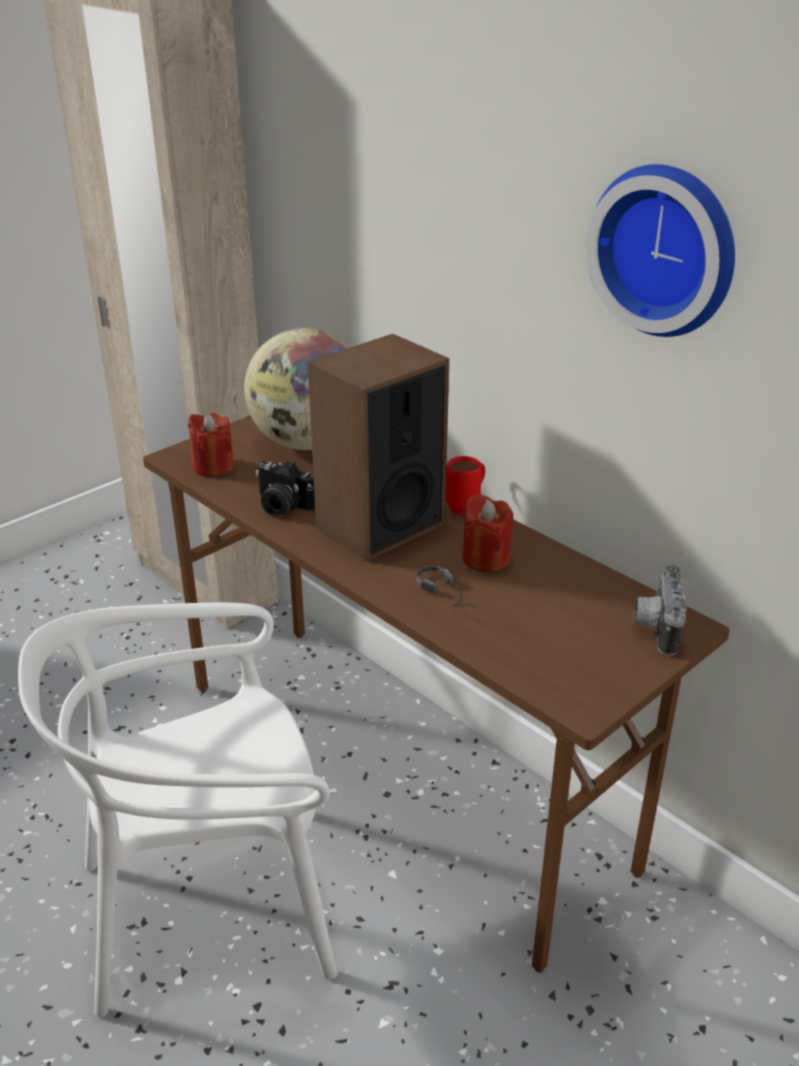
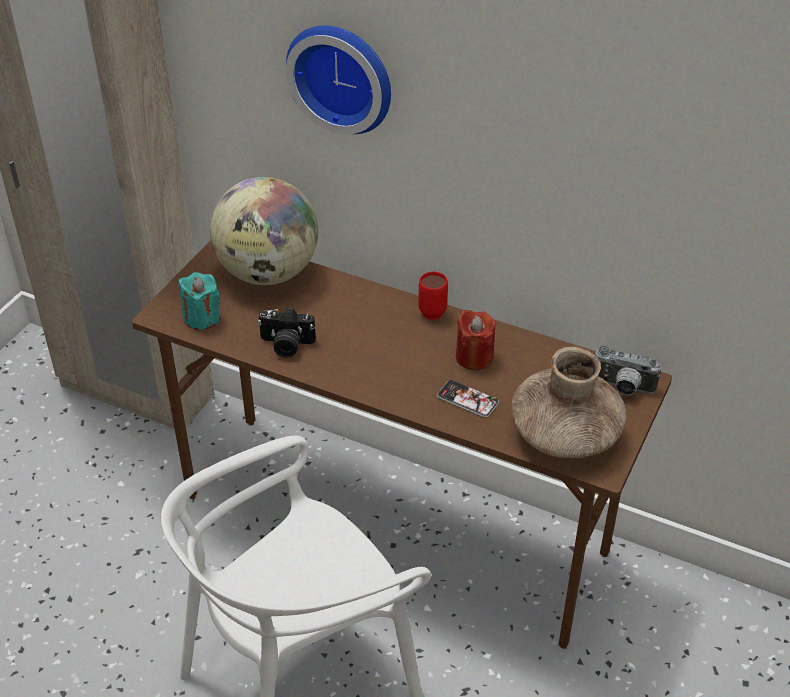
camera: 20 degrees left, 10 degrees up
red candle [188,413,234,477] -> turquoise candle [179,272,221,330]
speaker [308,334,449,562] -> none
headphones [416,566,477,608] -> phone [437,380,499,418]
wall clock [586,164,735,337] -> wall clock moved to [286,25,391,134]
camera [634,565,686,656] -> camera turned 60 degrees counterclockwise [595,346,661,396]
none -> brown vase [511,347,627,458]

